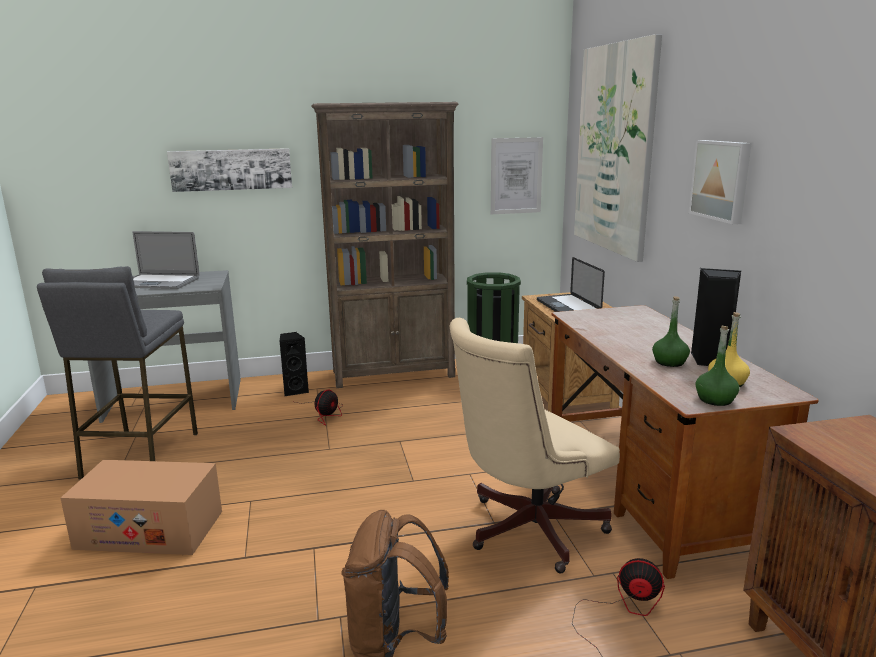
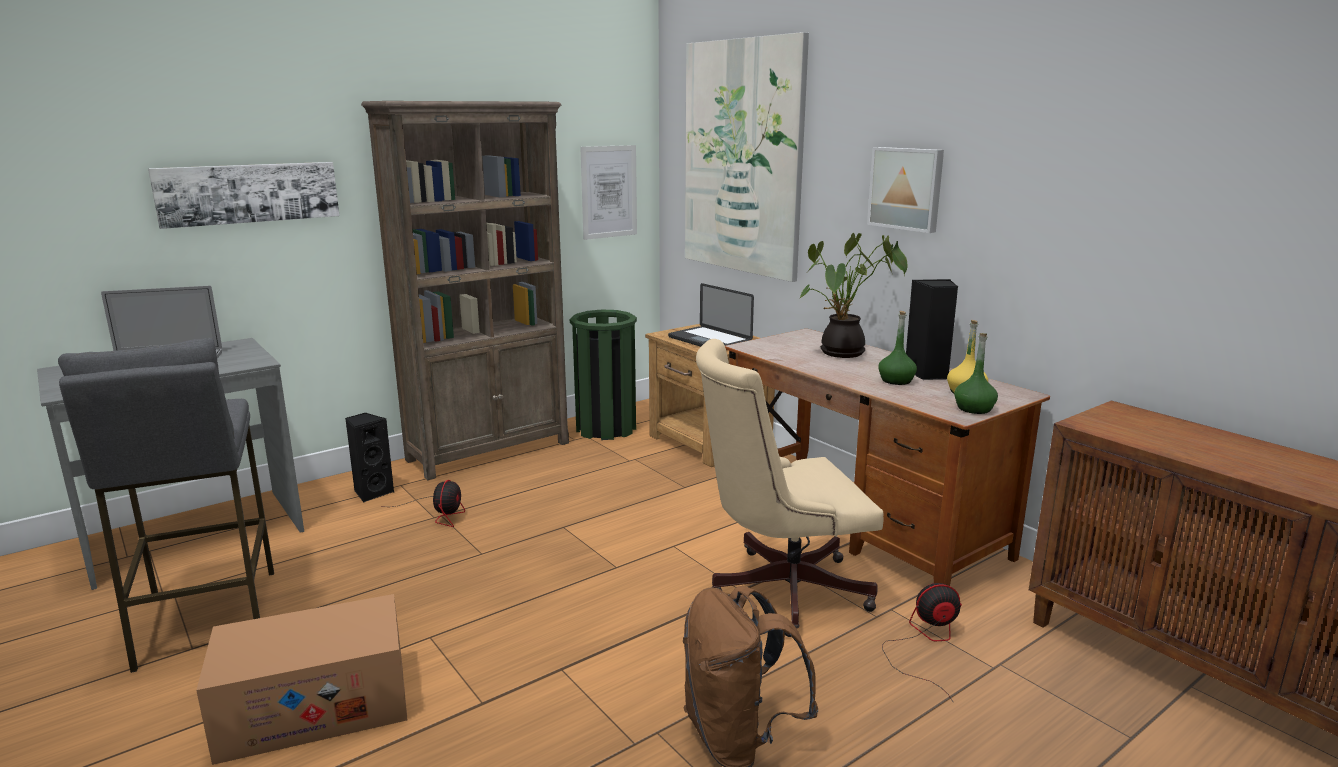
camera: 25 degrees left, 0 degrees up
beige office chair [449,318,620,573] -> beige office chair turned 45 degrees clockwise [696,339,883,637]
none -> potted plant [799,233,907,358]

